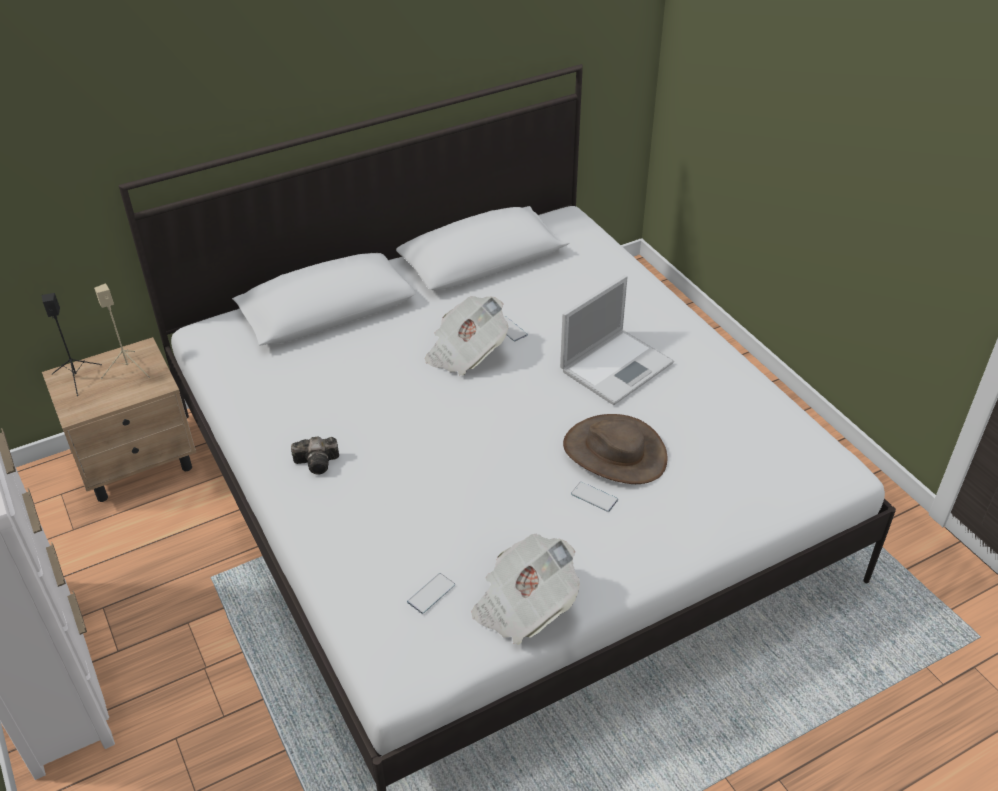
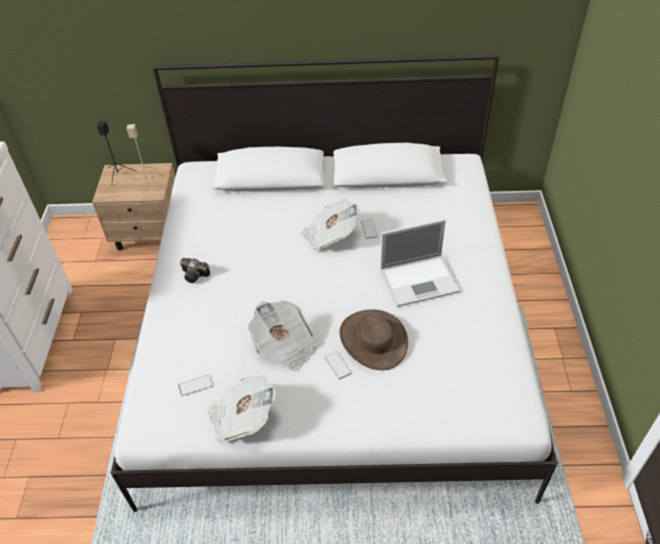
camera: 30 degrees right, 5 degrees up
none -> newspaper [248,301,317,371]

